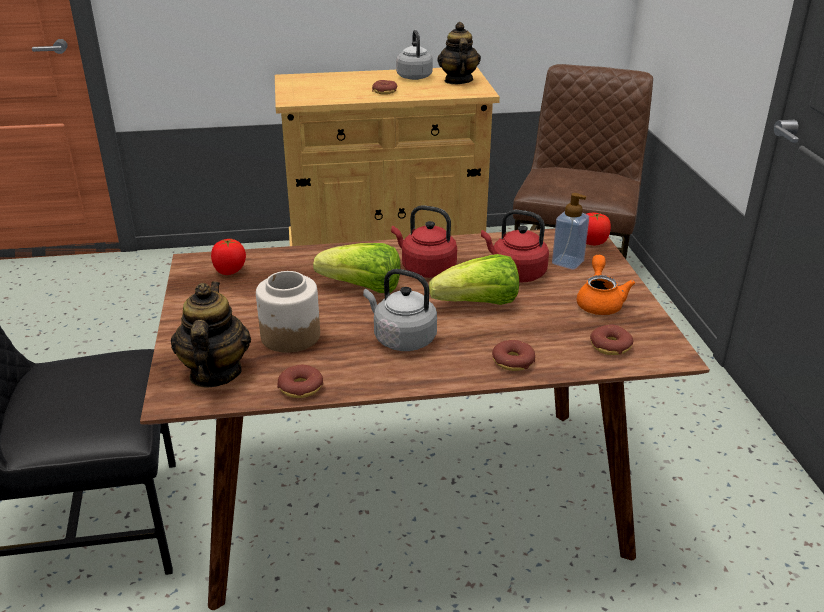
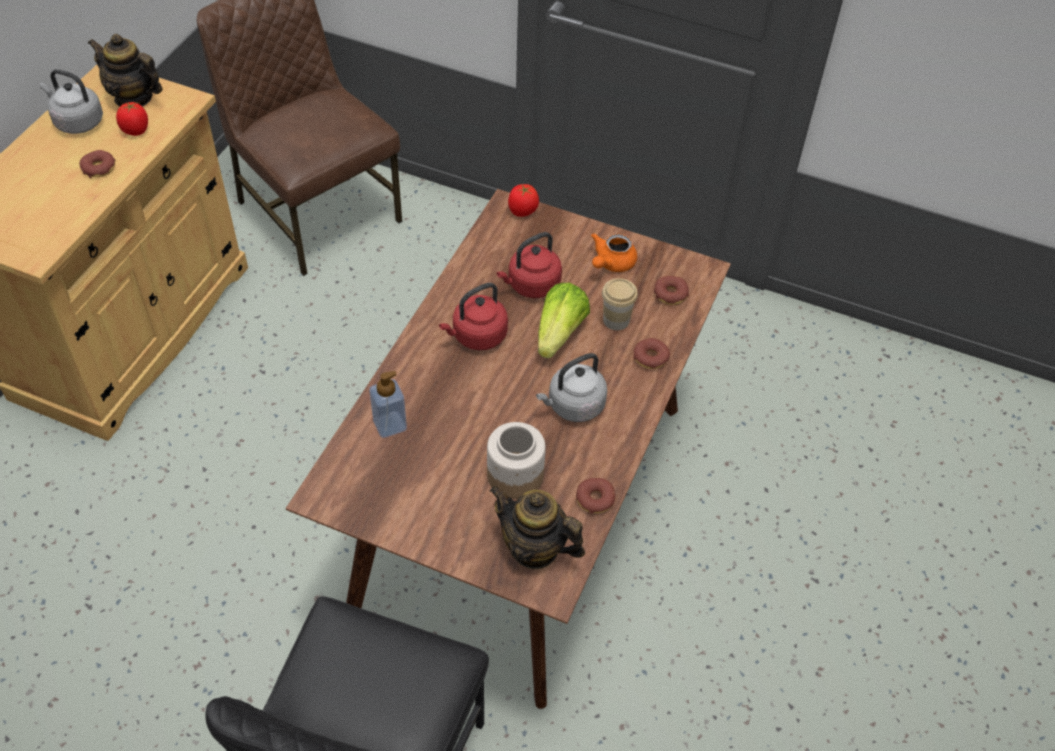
camera: 60 degrees left, 20 degrees up
tomato [211,239,246,275] -> tomato moved to [116,102,148,136]
lettuce [313,243,401,293] -> none
soap dispenser [552,193,589,270] -> soap dispenser moved to [369,371,407,438]
orange teapot [577,255,635,315] -> orange teapot turned 90 degrees counterclockwise [591,233,637,272]
none -> cup [602,278,638,330]

